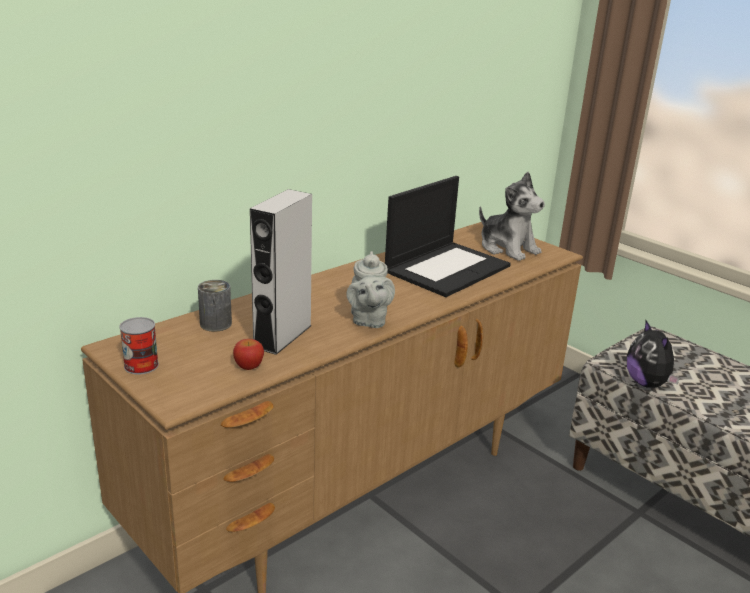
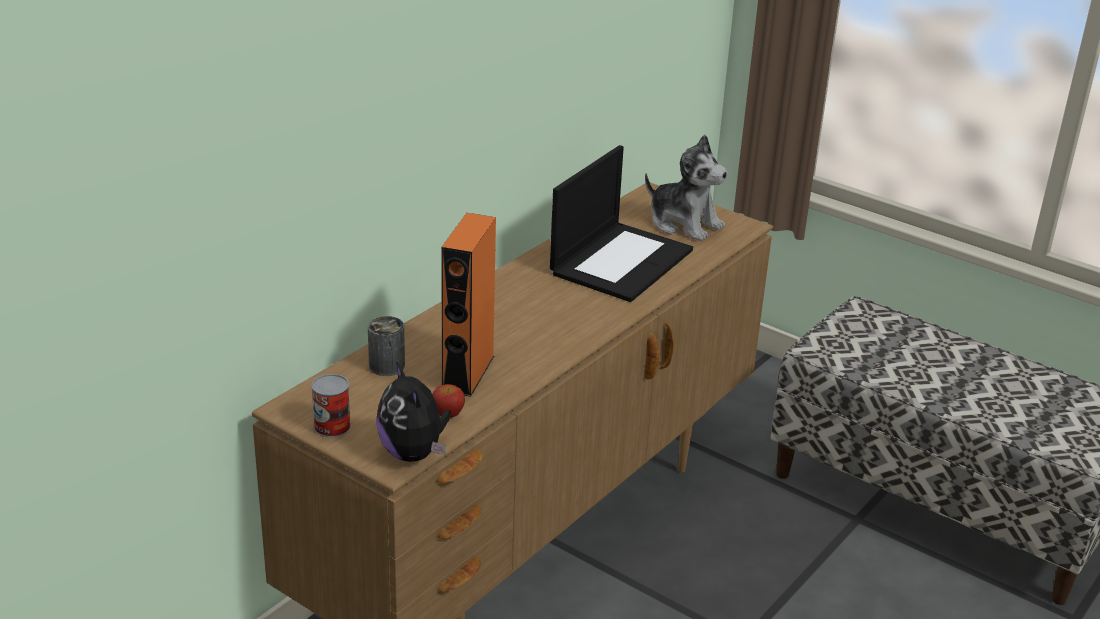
camera: 10 degrees left, 5 degrees up
grey speaker [250,189,312,355] -> orange speaker [441,213,496,397]
grey teapot [346,251,395,328] -> none
plush toy [627,321,680,388] -> plush toy moved to [376,361,451,462]

